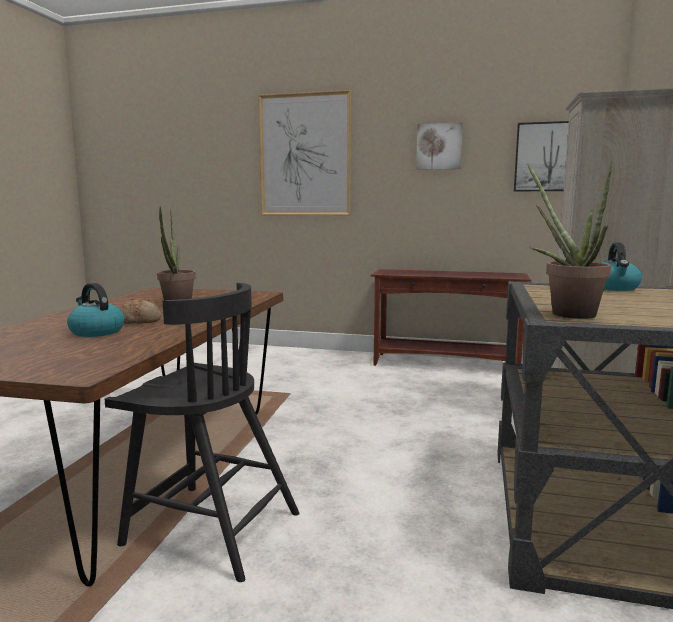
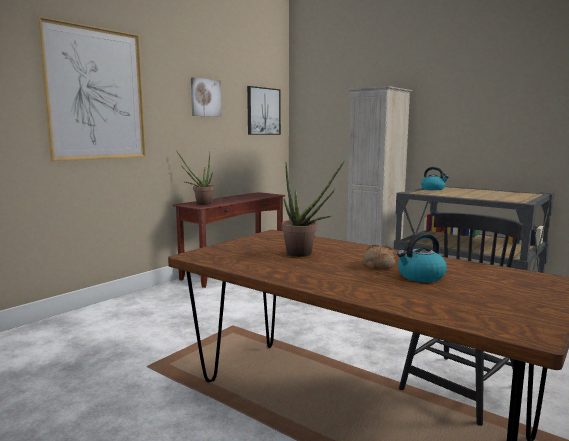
camera: 65 degrees left, 0 degrees up
potted plant [527,161,613,319] -> potted plant moved to [176,150,214,205]

